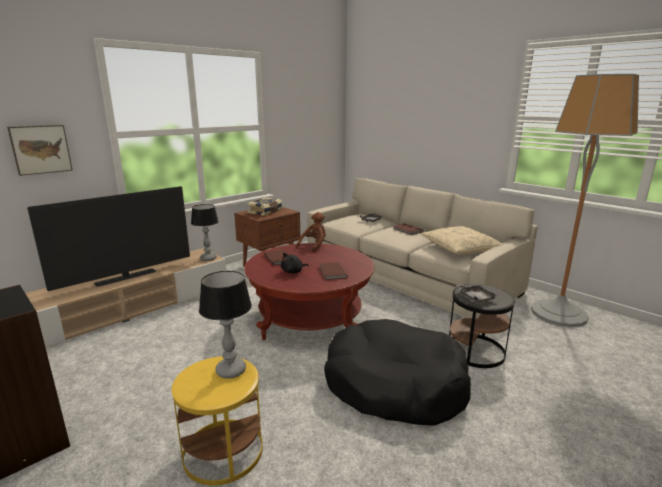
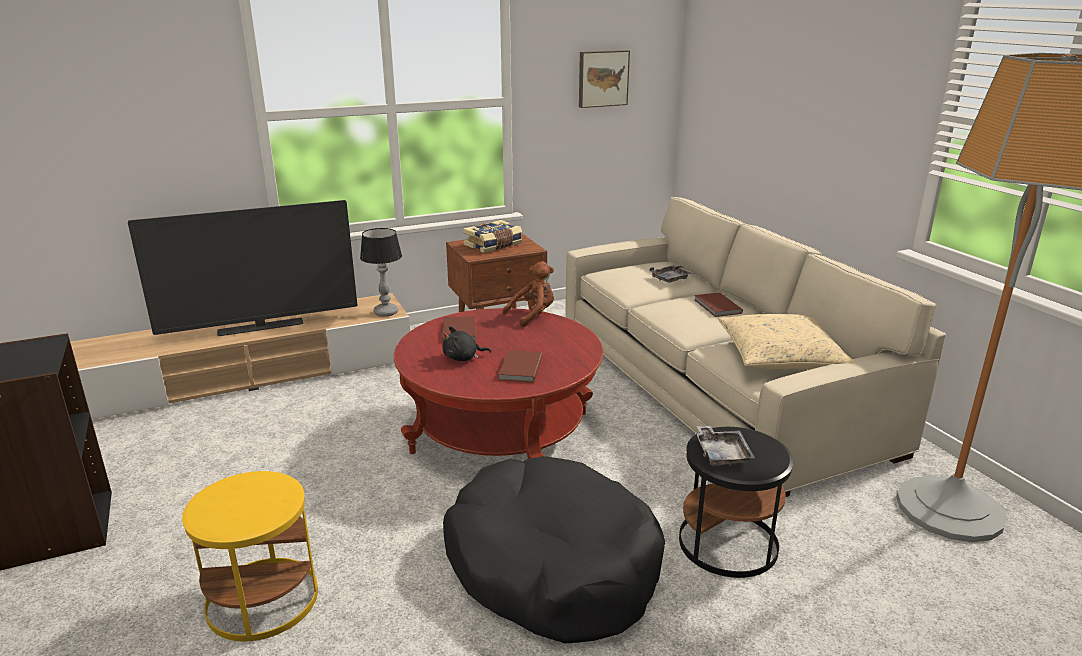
camera: 20 degrees right, 5 degrees up
picture [7,125,73,176] -> picture moved to [579,50,630,108]
table lamp [199,271,252,379] -> none

